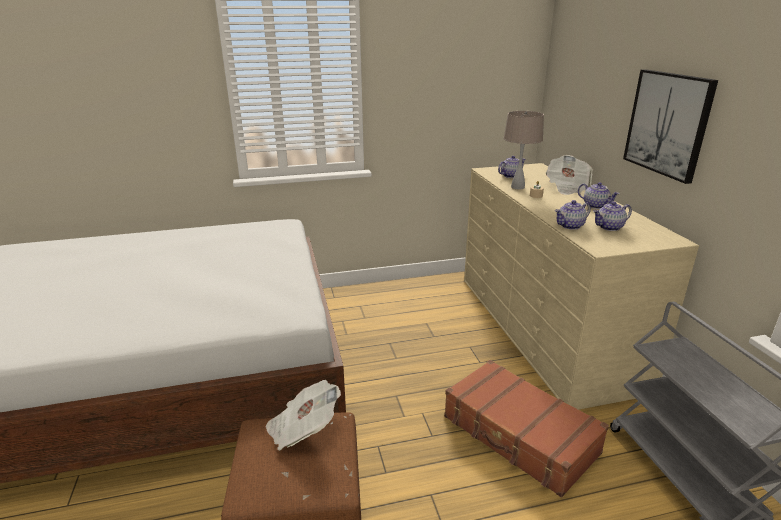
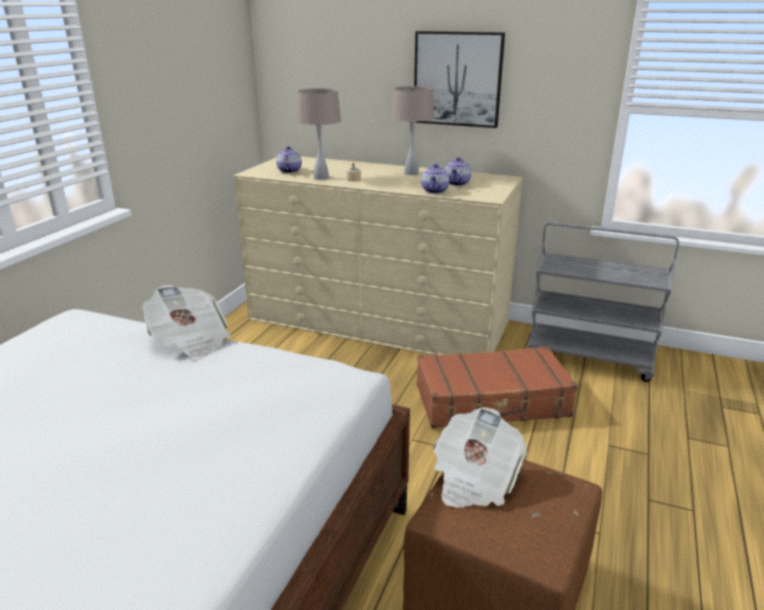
camera: 55 degrees left, 0 degrees up
newspaper [546,155,593,195] -> newspaper moved to [142,285,231,360]
teapot [578,182,620,209] -> beige table lamp [391,86,434,175]

